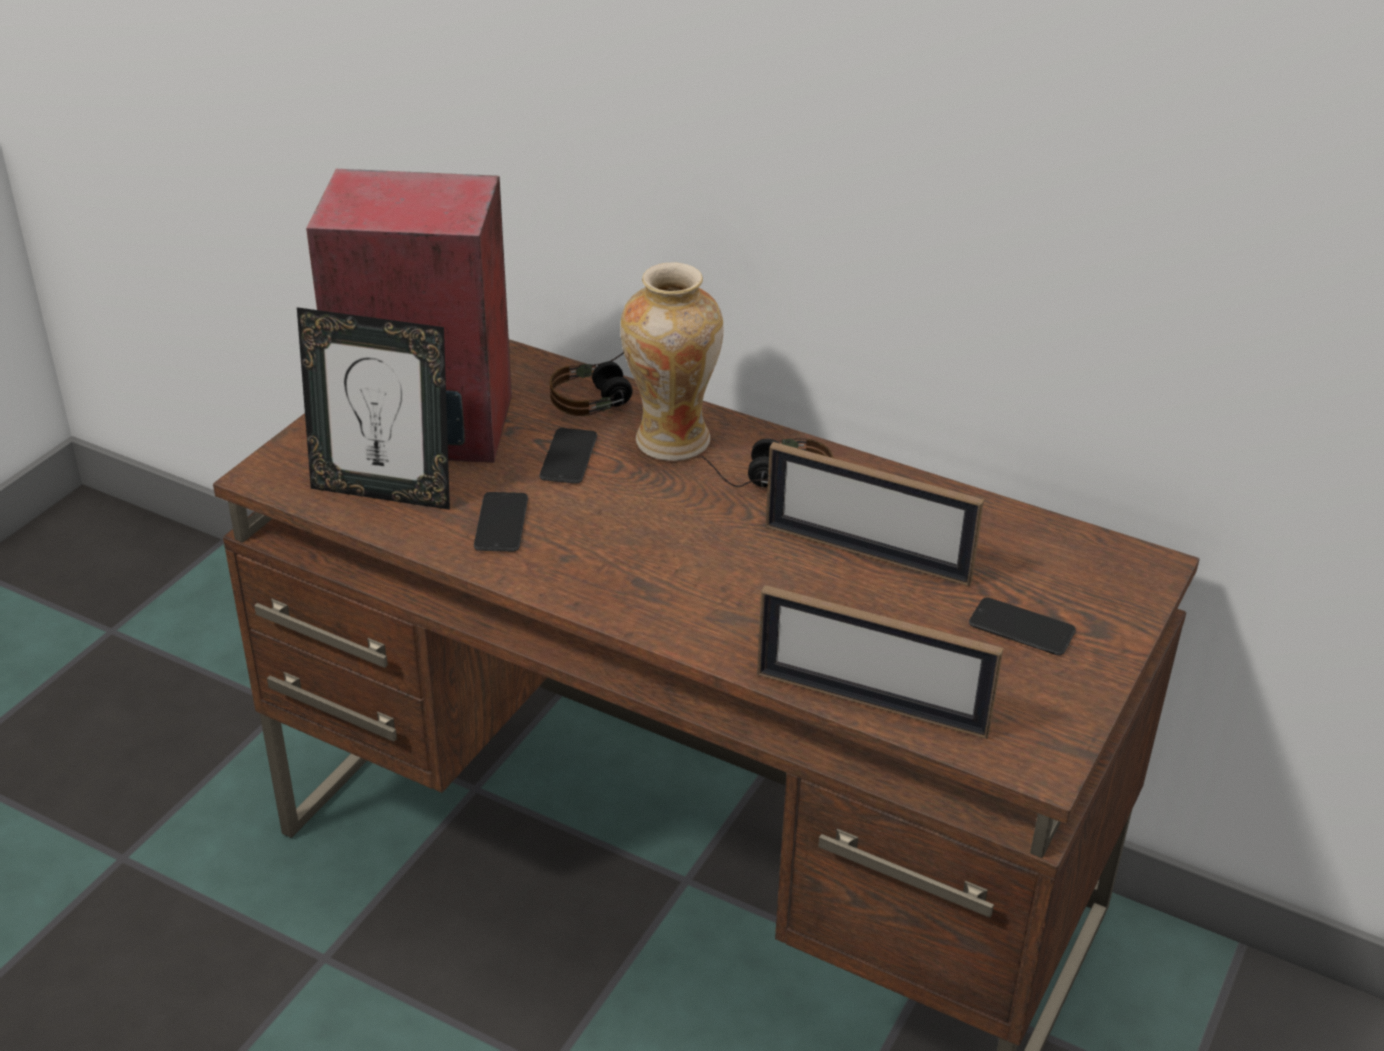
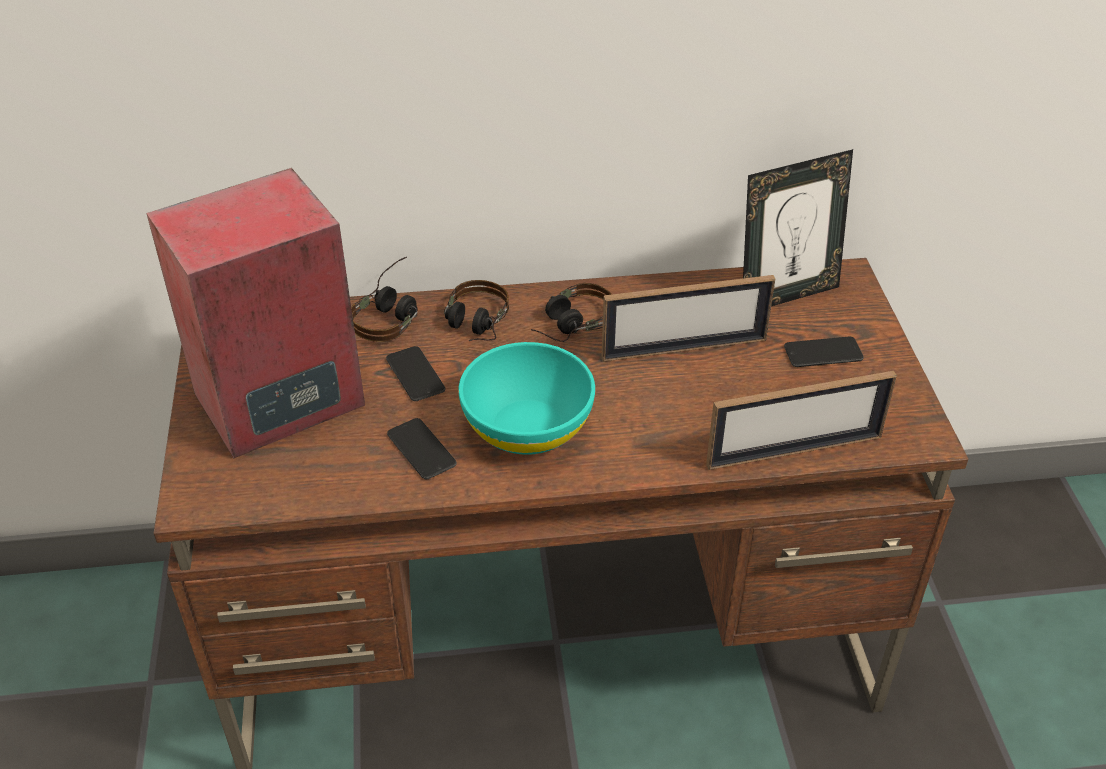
camera: 35 degrees left, 5 degrees up
picture frame [297,307,450,510] -> picture frame moved to [743,149,853,306]
vase [620,263,723,461] -> headphones [444,280,509,341]
none -> turquoise bowl [458,342,595,455]

